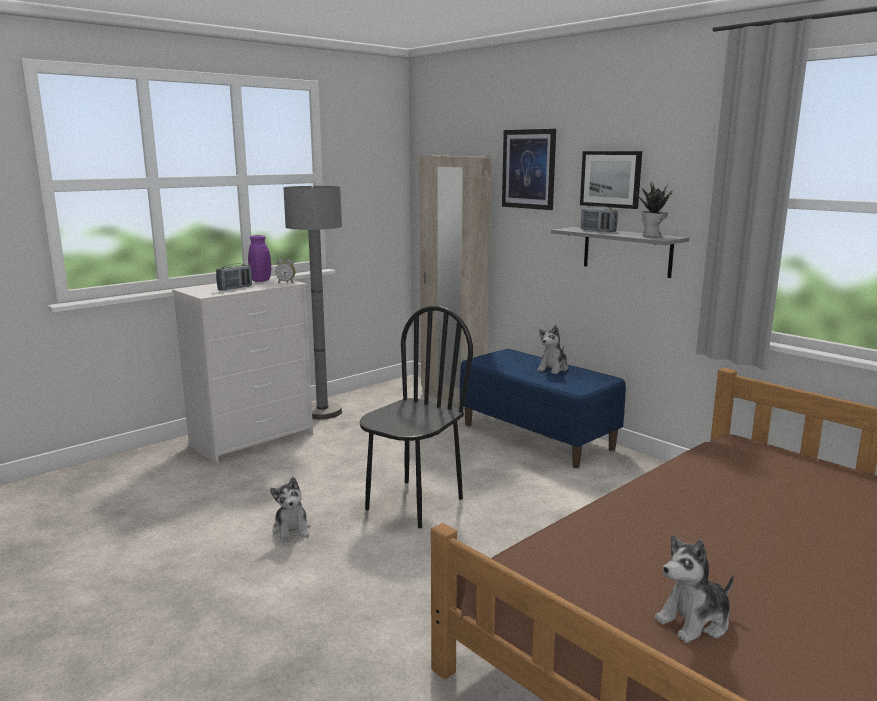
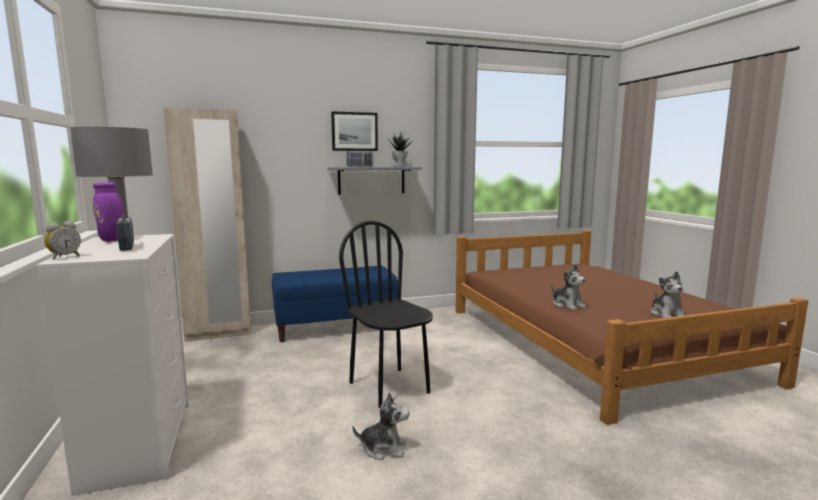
camera: 65 degrees left, 5 degrees down
alarm clock [276,259,296,283] -> alarm clock moved to [44,221,81,260]
picture [502,129,556,210] -> none
plush toy [537,325,568,374] -> plush toy moved to [551,264,586,310]

